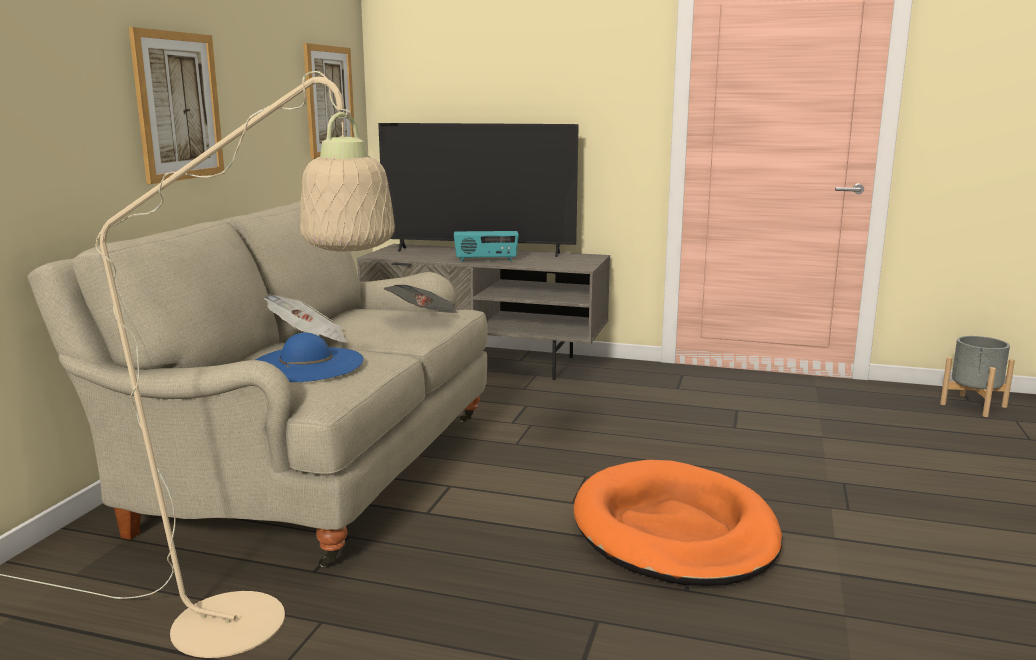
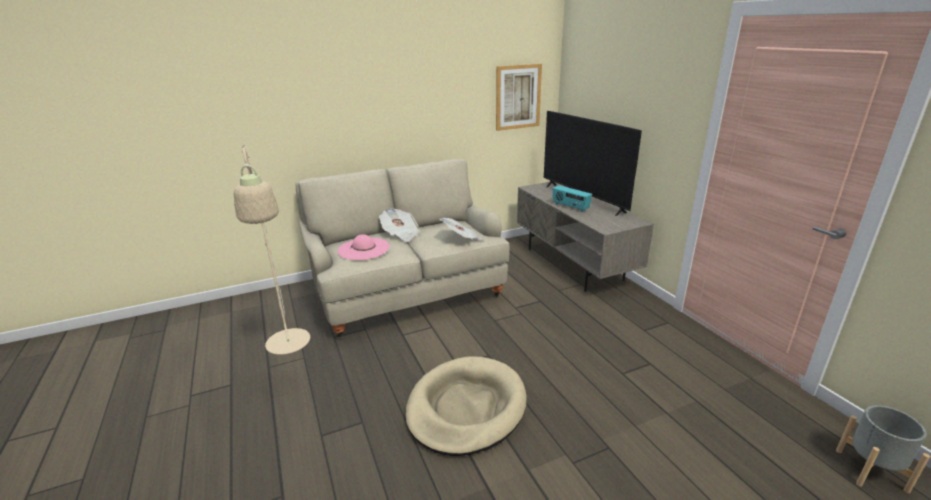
camera: 50 degrees right, 10 degrees up
picture [128,27,225,184] -> none
blue hat [256,333,363,382] -> pink hat [338,234,390,260]
orange dog bed [574,460,782,586] -> beige dog bed [405,356,527,456]

